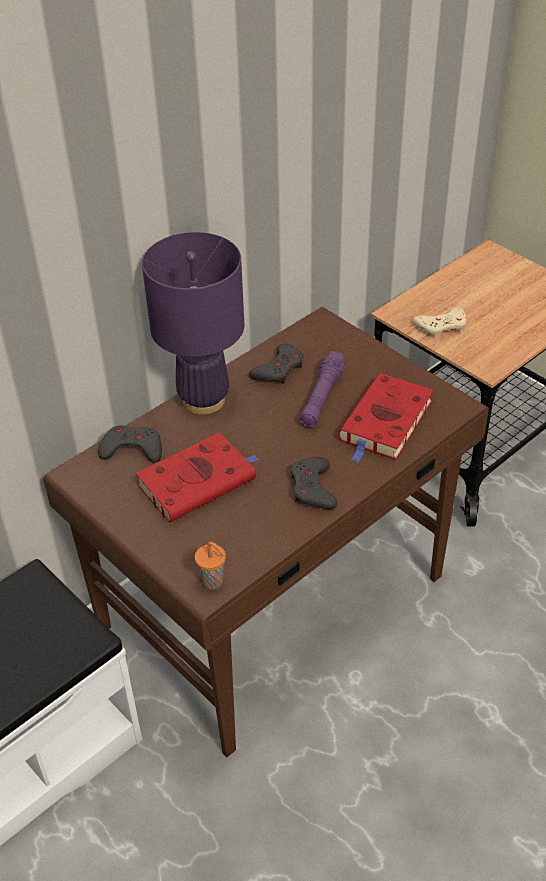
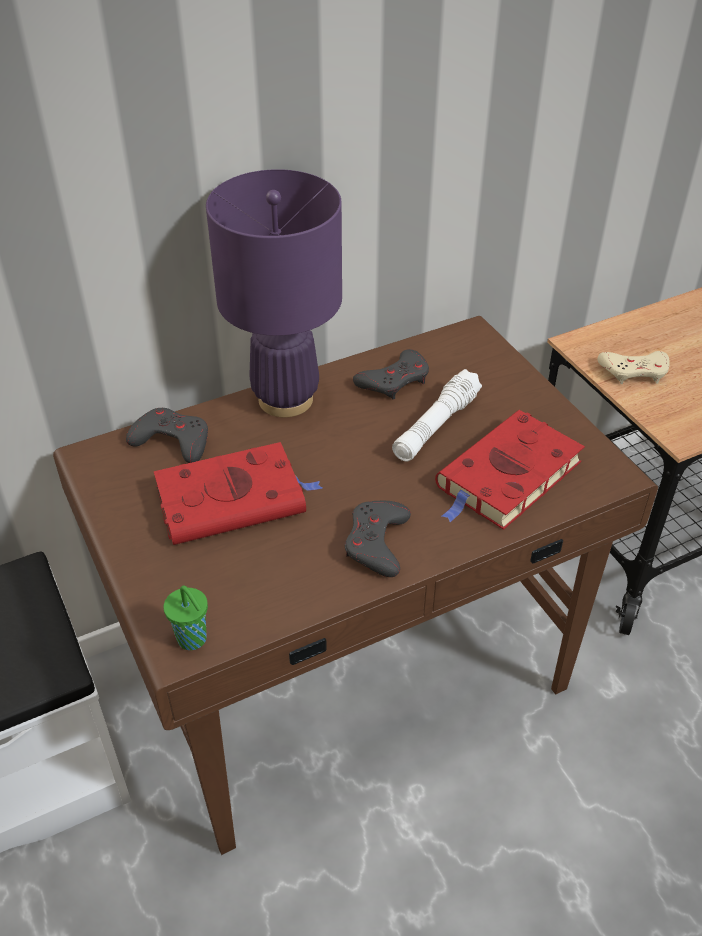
camera: 15 degrees right, 0 degrees up
orange cup [195,542,226,589] -> green cup [163,586,208,650]
purple flashlight [300,351,346,427] -> white flashlight [392,369,482,462]

